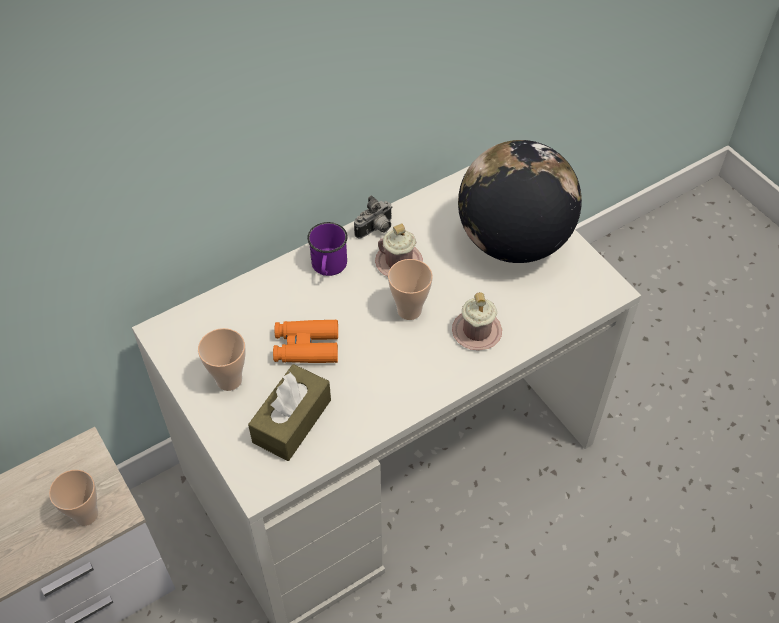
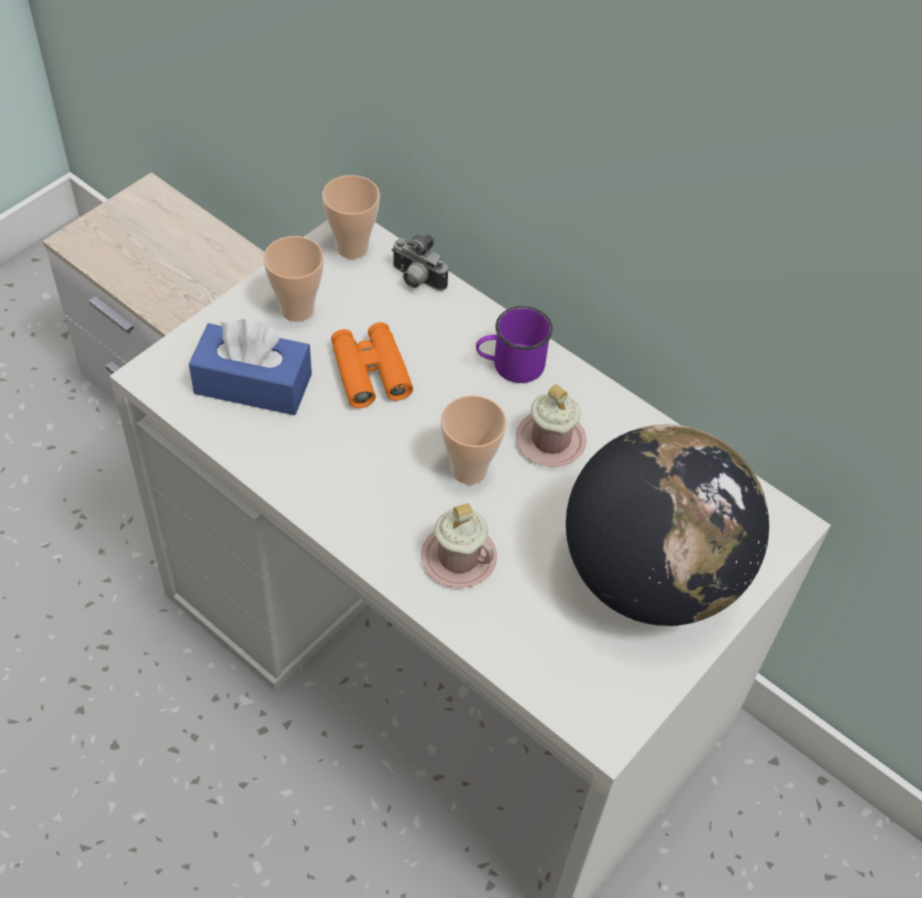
camera: 70 degrees right, 0 degrees up
cup [49,470,98,526] -> cup moved to [322,175,380,259]
brown tissue box [248,364,331,461] -> blue tissue box [189,319,312,415]
camera [354,195,393,239] -> camera moved to [391,234,448,291]

